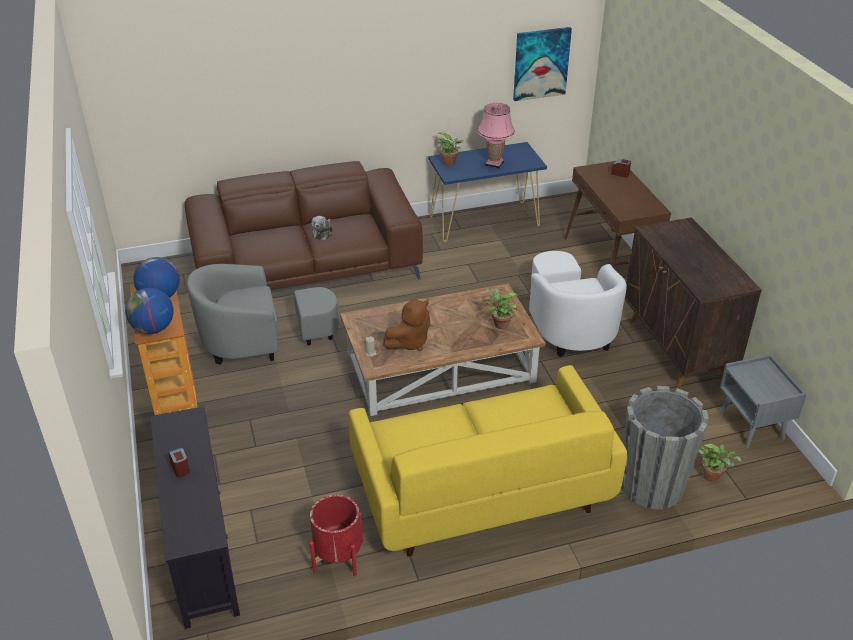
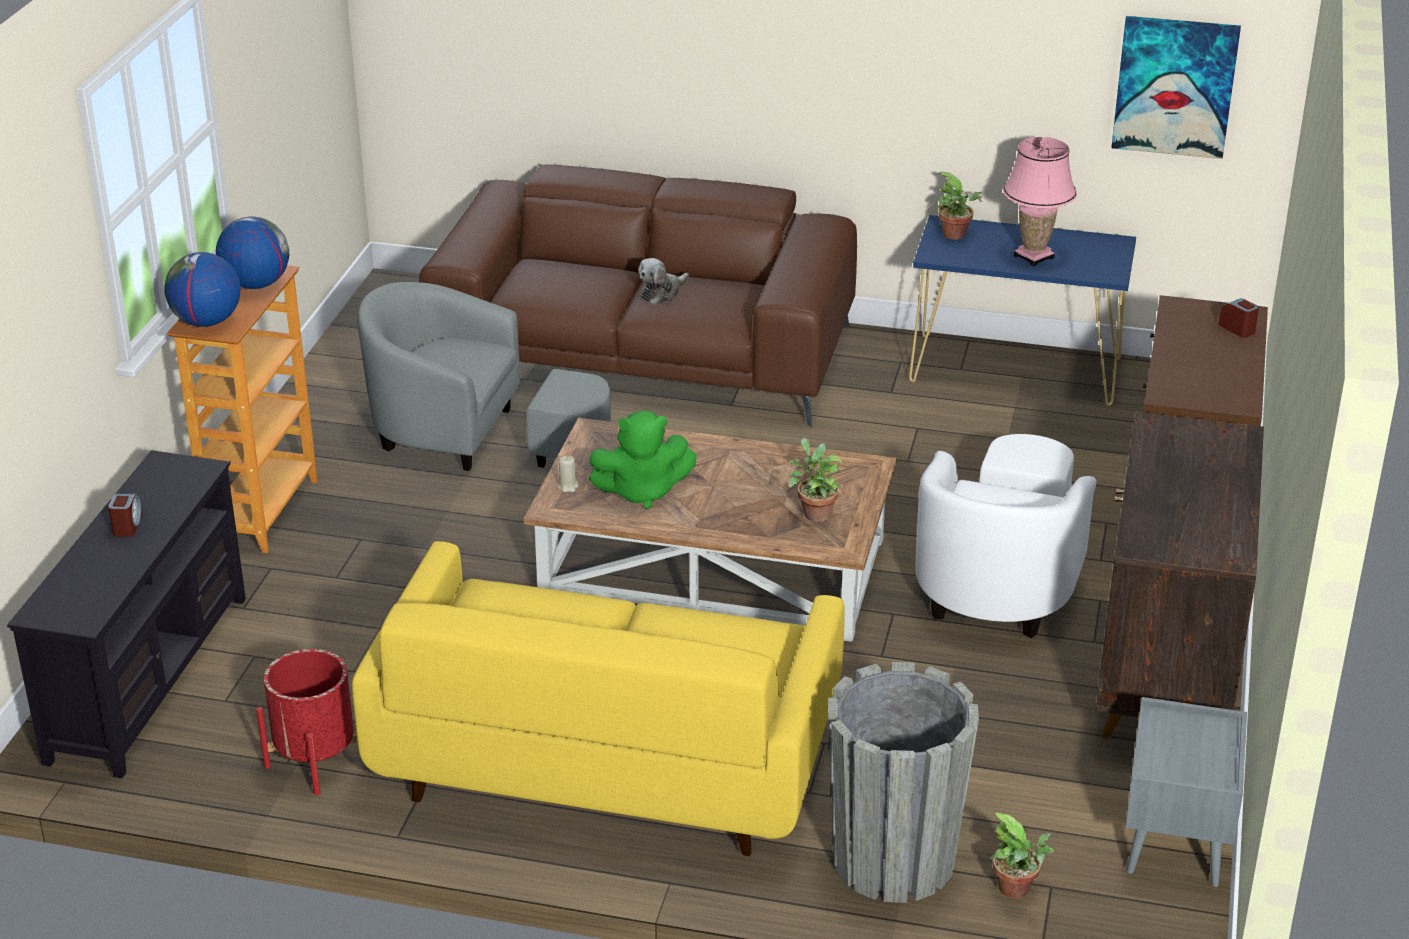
camera: 30 degrees right, 5 degrees down
brown plush toy [383,299,430,351] -> green plush toy [589,410,697,509]

